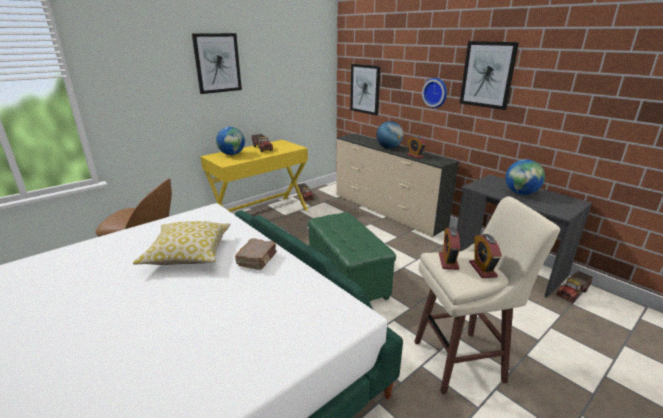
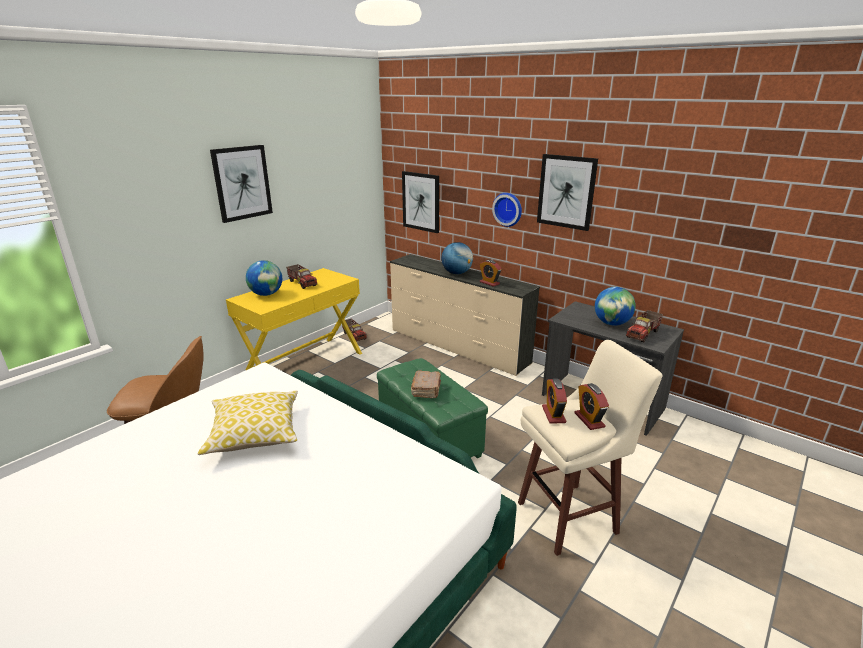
camera: 10 degrees left, 0 degrees up
brown book [235,238,277,270] -> brown book moved to [411,370,441,398]
toy truck [556,271,593,303] -> toy truck moved to [626,310,663,342]

